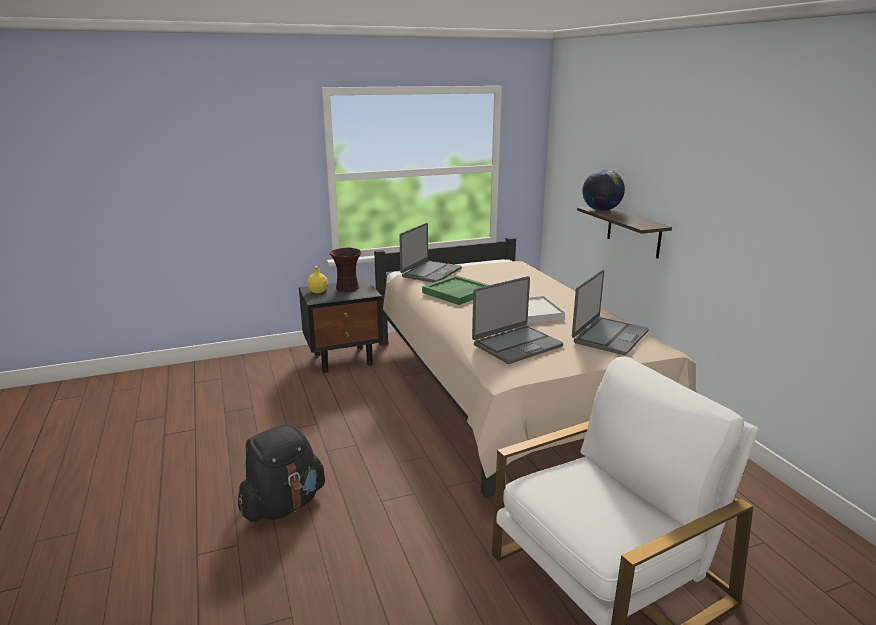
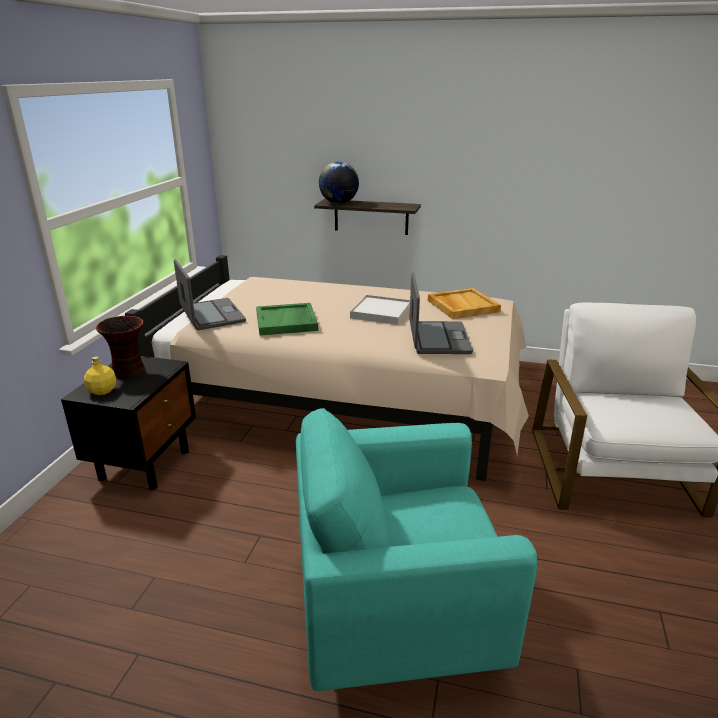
camera: 55 degrees left, 5 degrees up
black backpack [238,424,325,522] -> turquoise armchair [296,408,537,691]
laptop [572,269,649,355] -> beige tray [428,288,501,319]

